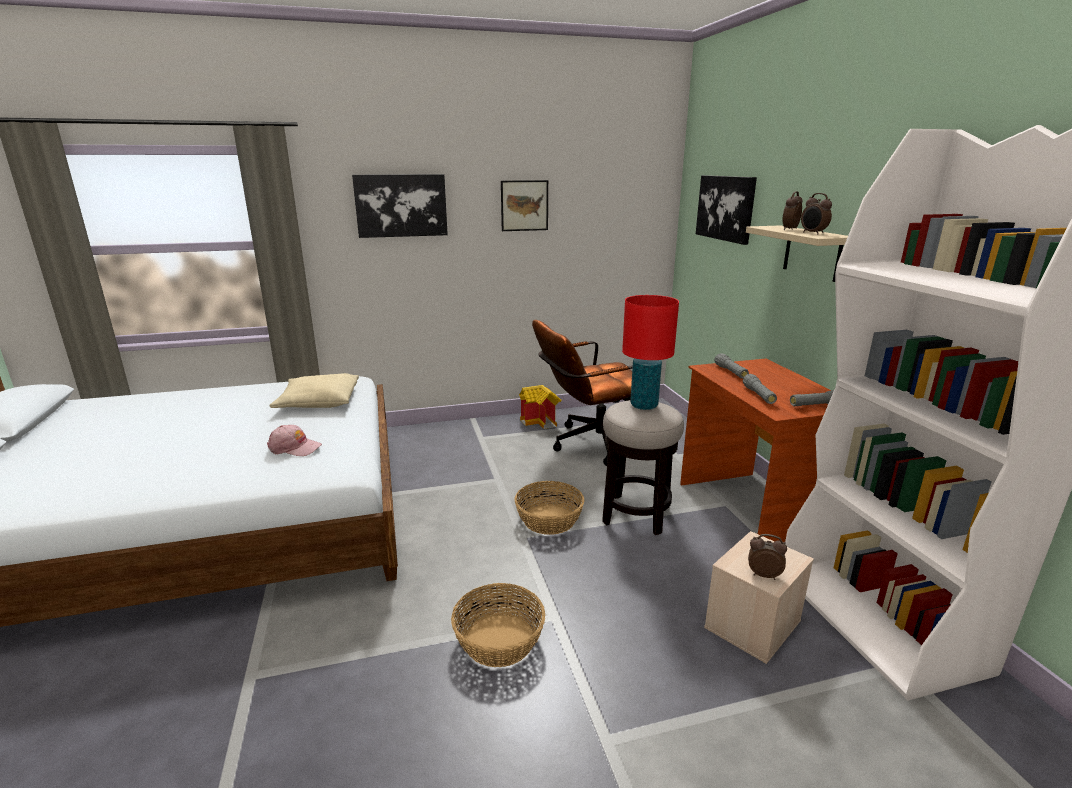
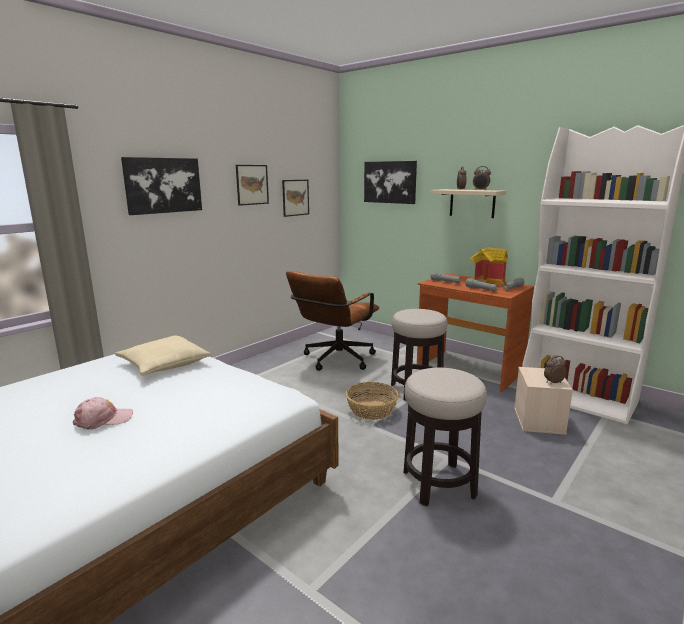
camera: 35 degrees left, 5 degrees down
pink cap [267,425,322,456] -> pink cap moved to [73,397,133,430]
basket [451,583,545,667] -> stool [404,368,487,506]
toy house [519,385,561,429] -> toy house moved to [470,248,508,284]
red table lamp [622,295,679,410] -> none
none -> picture [282,180,309,217]

